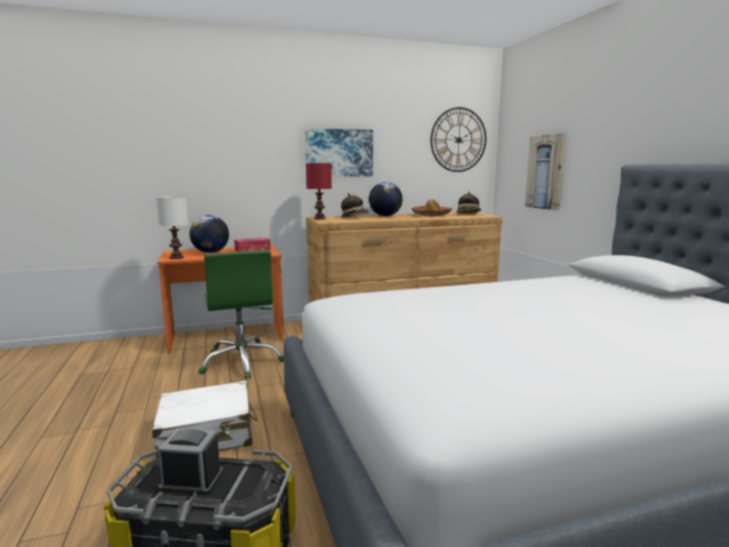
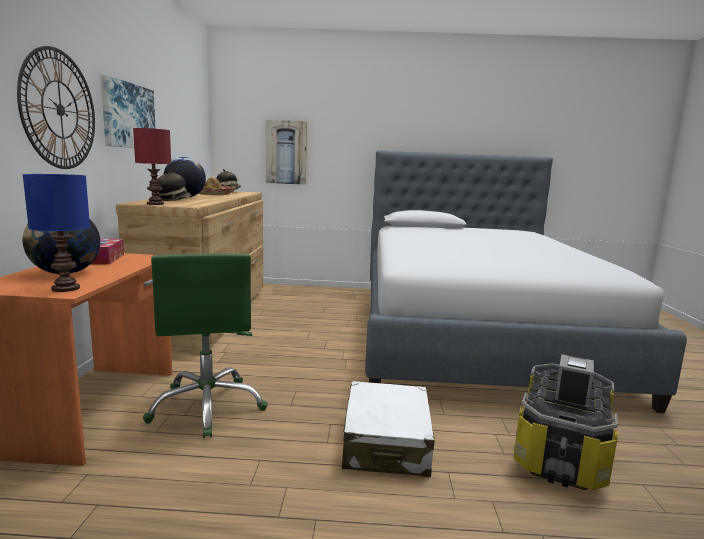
camera: 70 degrees left, 0 degrees up
white table lamp [156,196,189,259] -> blue table lamp [22,174,90,292]
green office chair [198,251,284,379] -> green office chair turned 75 degrees clockwise [143,253,268,438]
wall clock [430,107,487,172] -> wall clock moved to [17,46,95,169]

